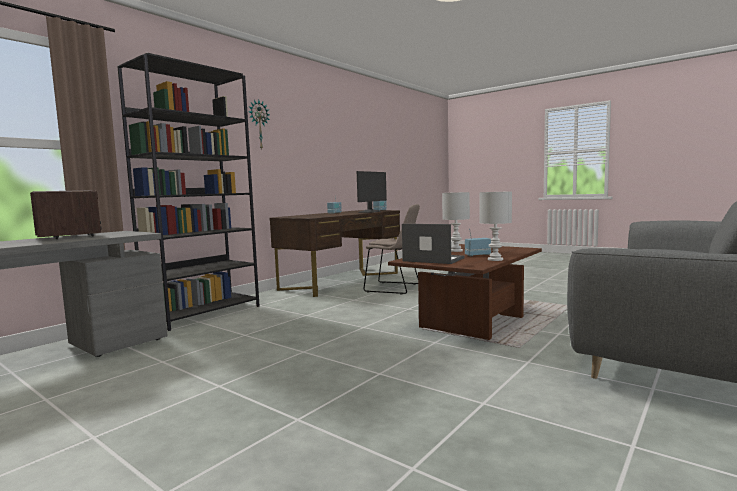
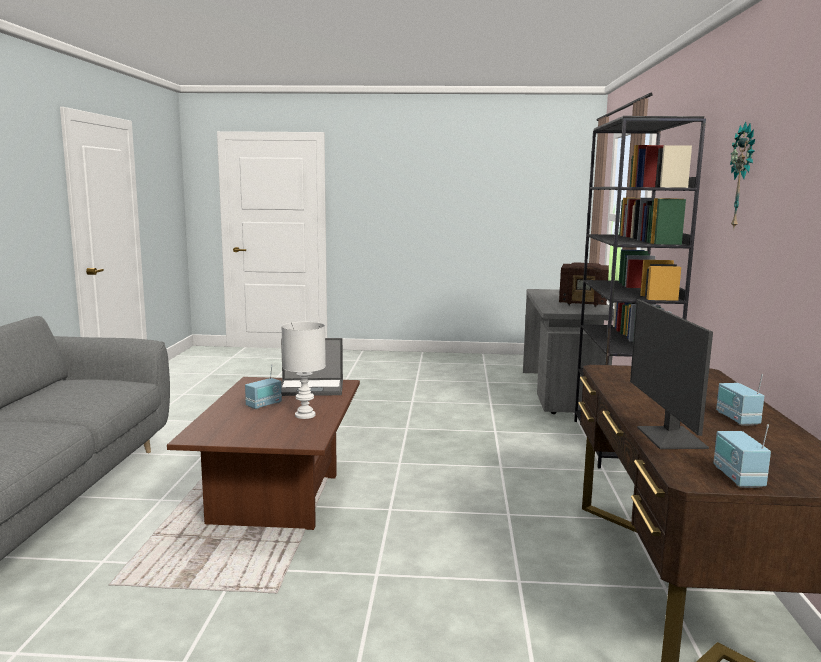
camera: 145 degrees right, 5 degrees up
beige chair [363,204,420,294] -> none
white table lamp [479,191,512,261] -> none

